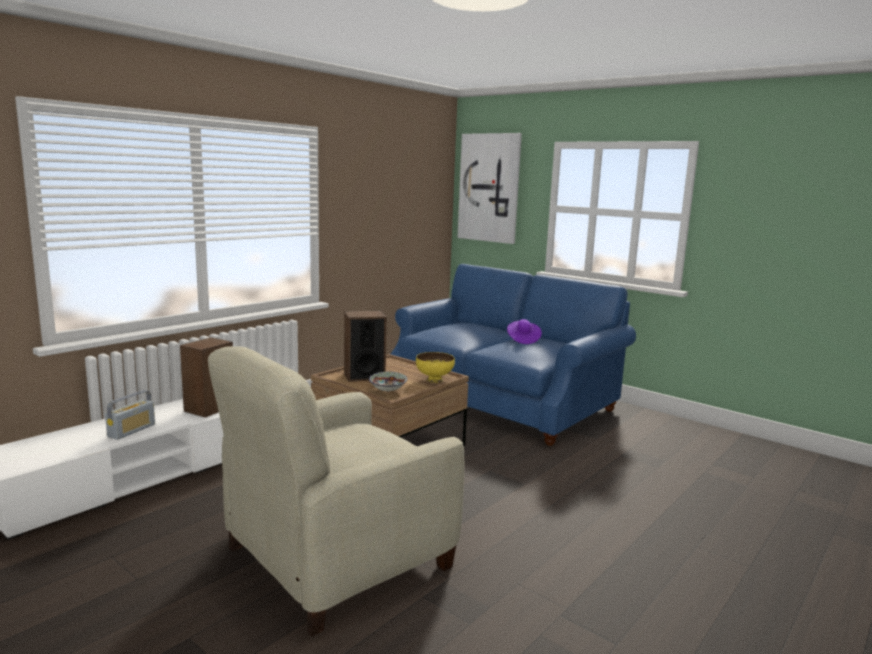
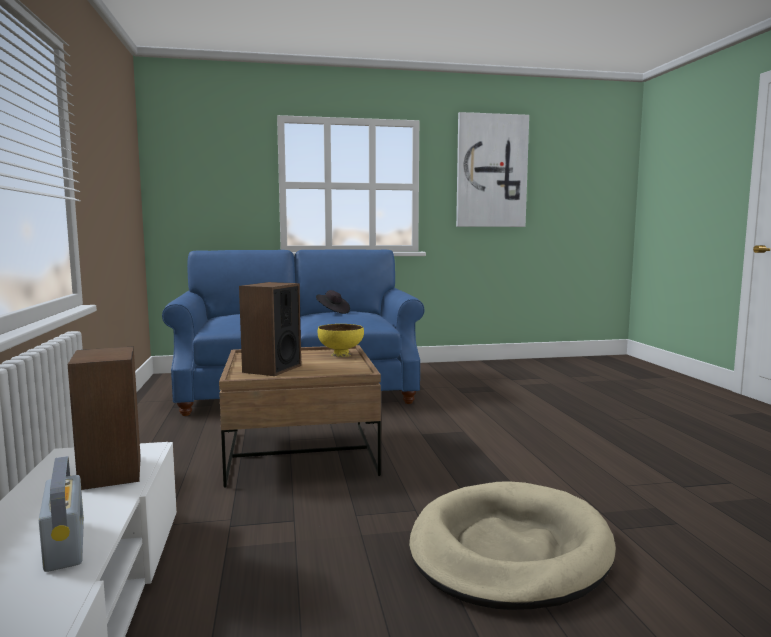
camera: 50 degrees left, 5 degrees down
beige armchair [208,346,464,636] -> beige dog bed [409,481,616,610]
bowl [369,372,407,392] -> none
picture [457,133,522,244] -> picture moved to [456,112,529,227]
purple hat [507,319,542,344] -> black hat [316,290,350,314]

